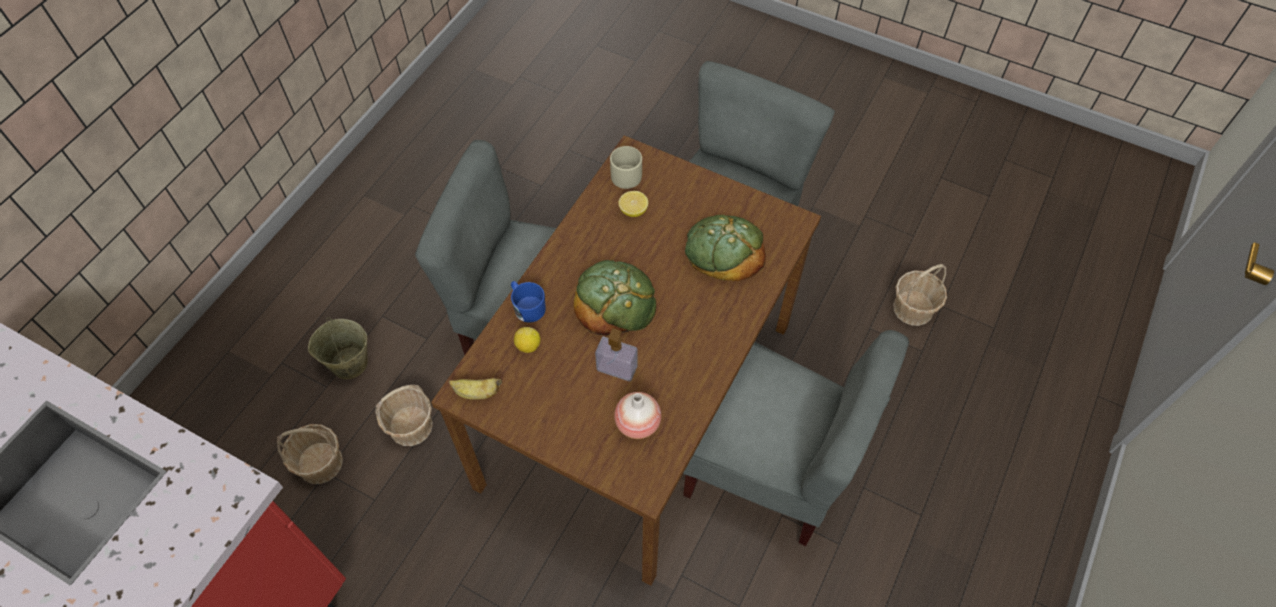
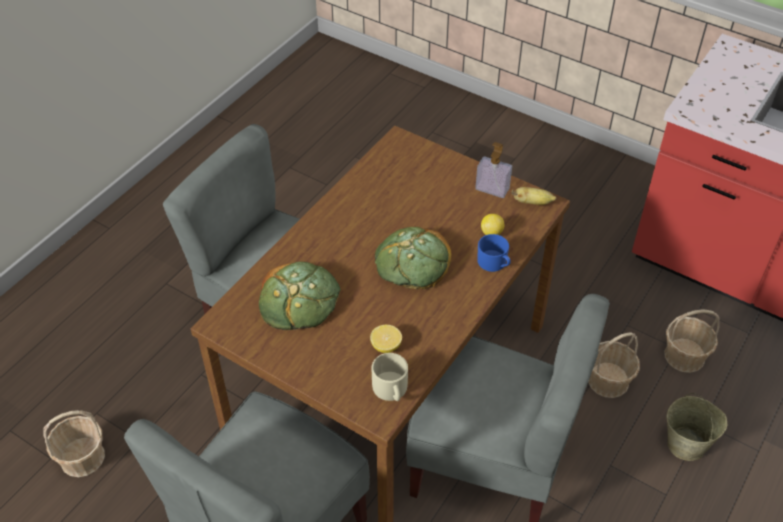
camera: 175 degrees left, 10 degrees down
soap dispenser [595,328,637,381] -> soap dispenser moved to [475,142,512,198]
vase [614,392,661,439] -> none

